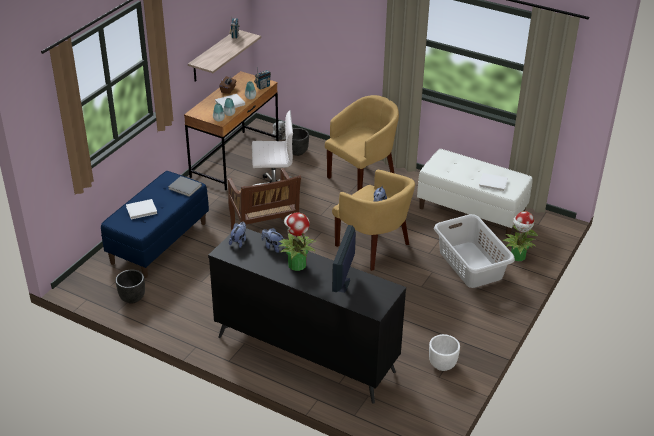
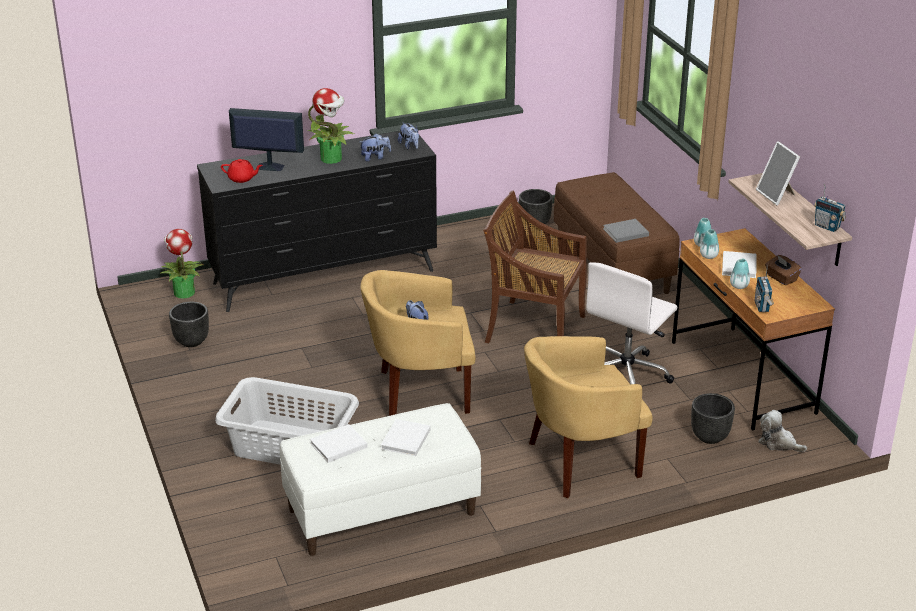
camera: 130 degrees right, 5 degrees down
blue bench [101,171,209,278] -> brown bench [554,172,680,294]
white book [126,199,157,219] -> white book moved to [381,419,431,456]
yellow armchair [325,95,399,191] -> yellow armchair turned 75 degrees clockwise [524,336,653,498]
monitor [332,225,356,293] -> monitor turned 45 degrees counterclockwise [229,108,304,171]
white planter [429,334,460,371] -> black planter [169,302,209,347]
potted plant [503,211,539,261] -> potted plant moved to [160,229,204,299]
none -> red teapot [221,159,262,183]
none -> picture frame [756,141,800,205]

